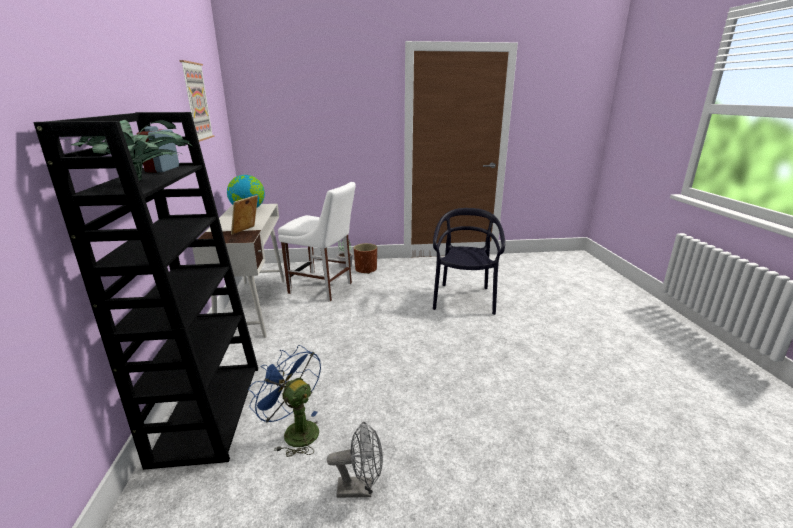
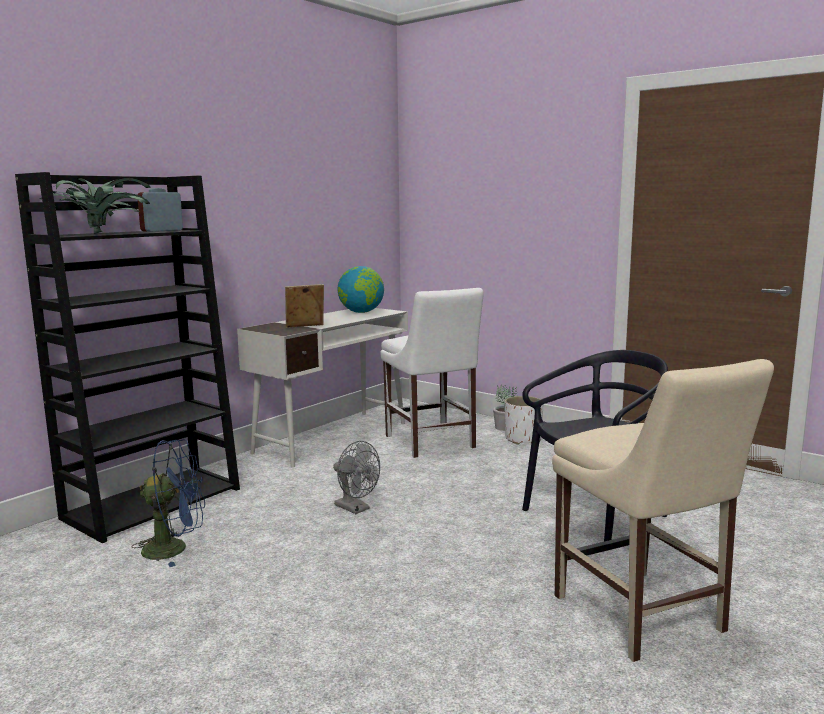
camera: 45 degrees right, 10 degrees down
picture [180,60,214,142] -> none
blue fan [248,345,321,457] -> blue fan turned 90 degrees clockwise [132,439,205,567]
grey fan [327,422,383,498] -> grey fan moved to [333,441,380,514]
brown planter [354,243,377,274] -> white planter [505,396,544,445]
none -> beige chair [552,359,774,662]

